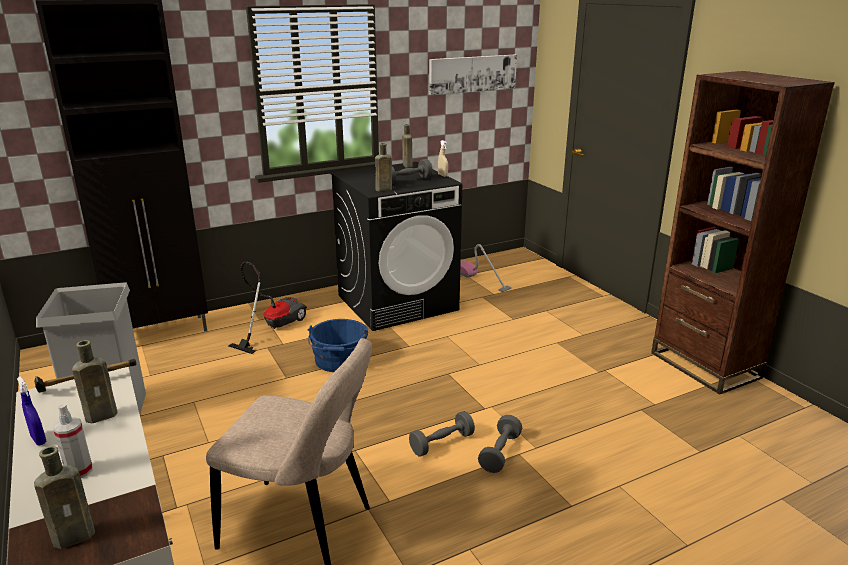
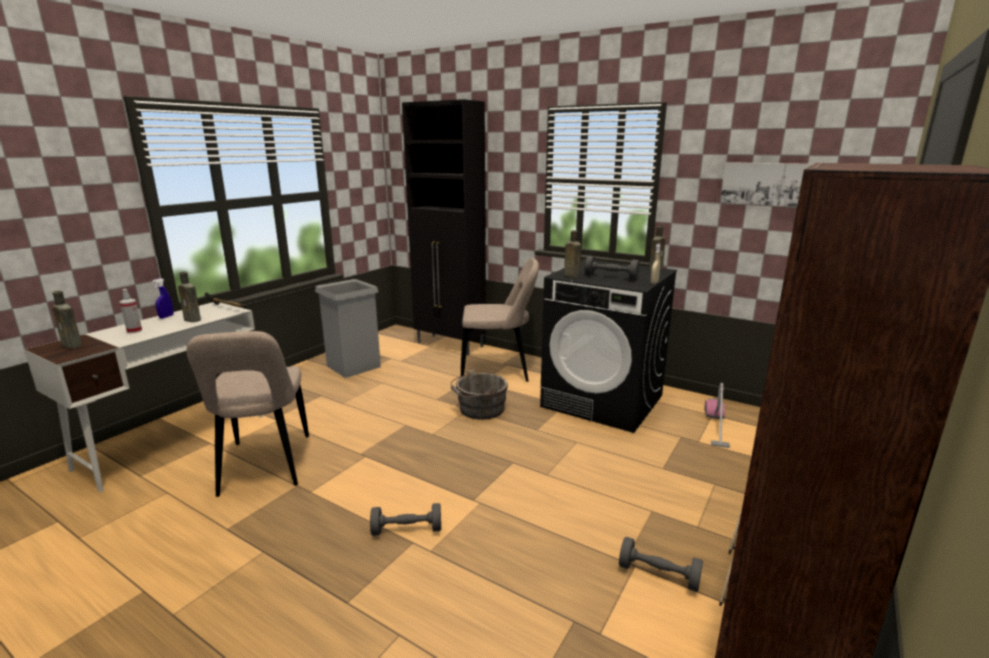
camera: 60 degrees right, 5 degrees down
vacuum cleaner [228,261,307,354] -> beige chair [461,258,539,382]
blue bucket [308,319,368,372] -> grey bucket [451,370,508,420]
grey dumbbell [409,411,475,456] -> grey dumbbell moved to [619,537,703,592]

